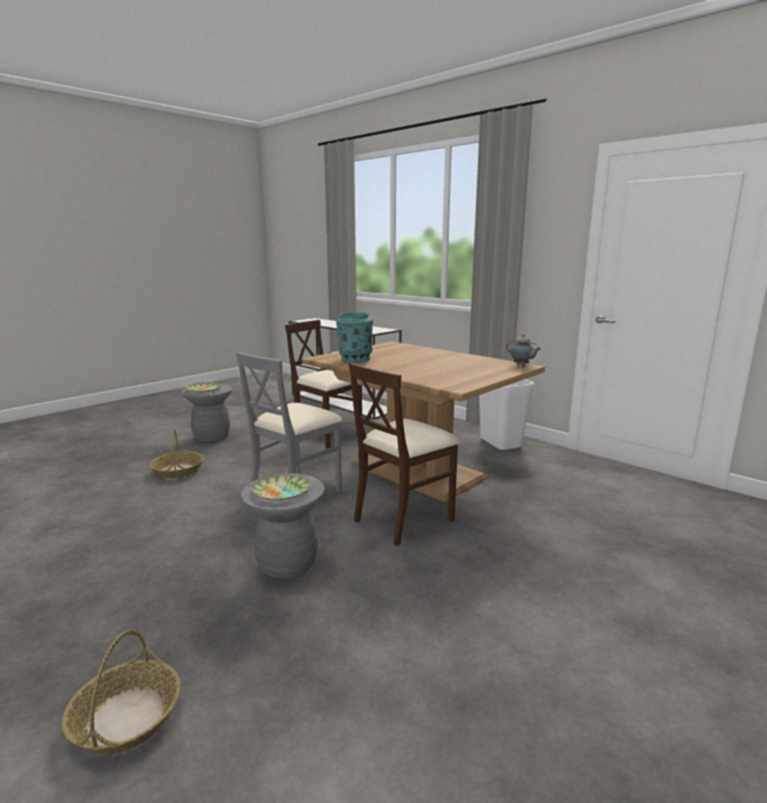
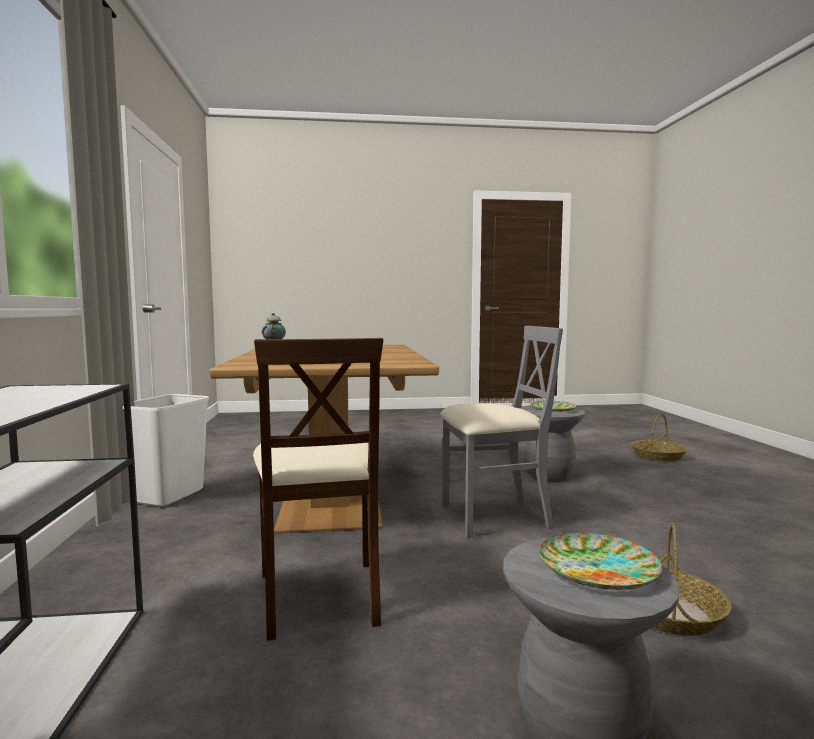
camera: 140 degrees left, 10 degrees down
turquoise vase [336,312,373,362] -> none
beige chair [349,362,460,546] -> none

